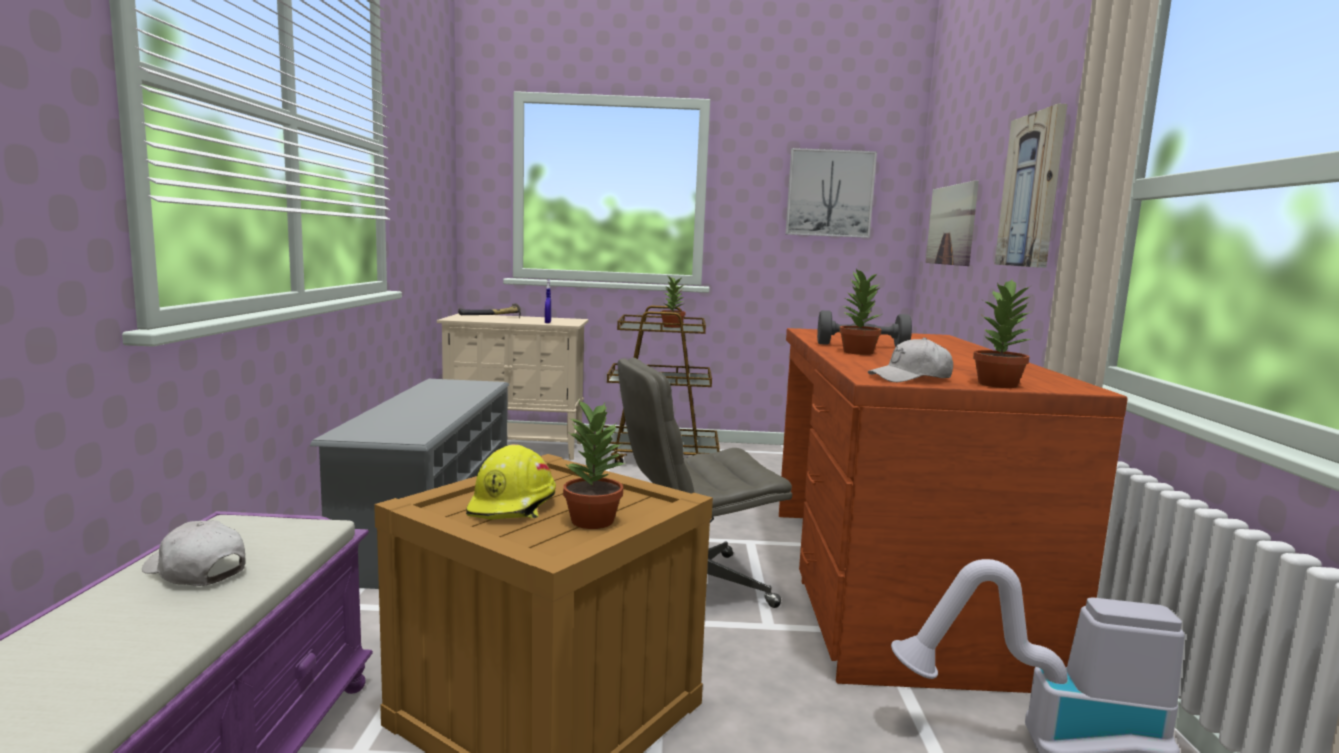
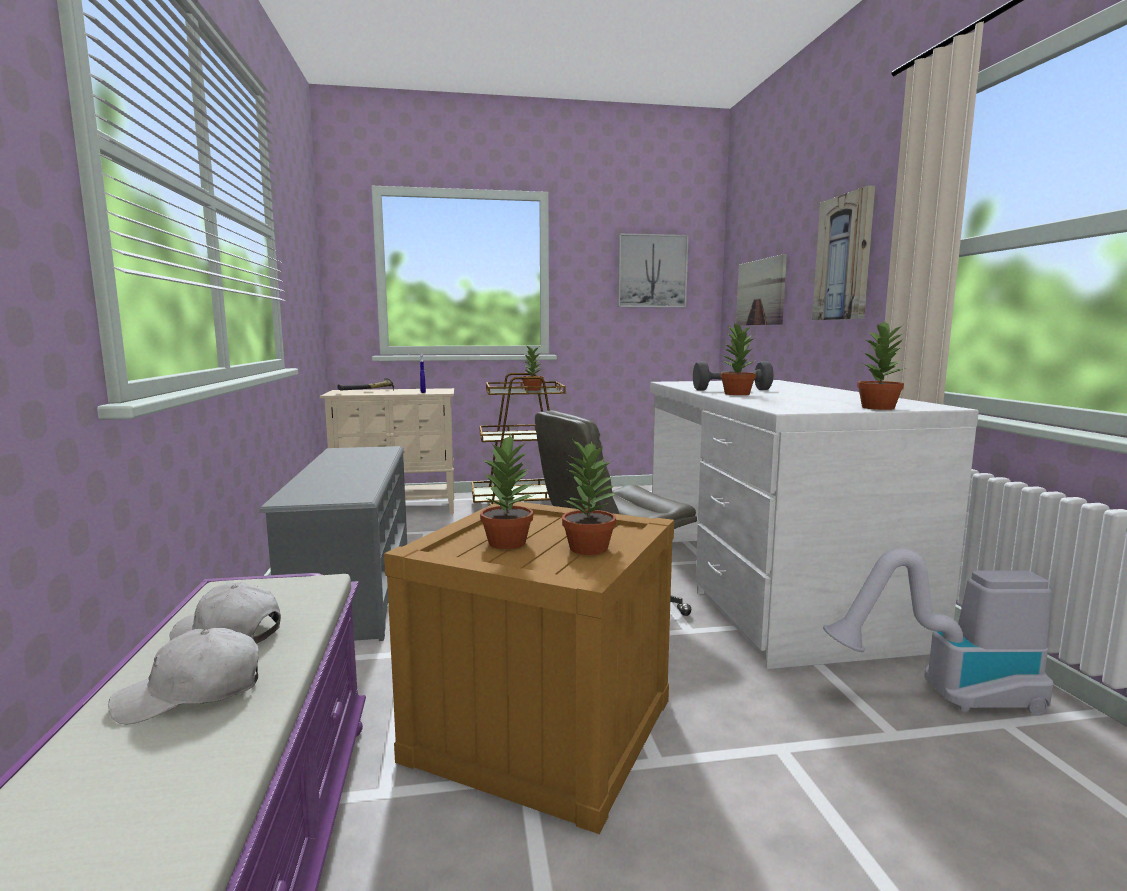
camera: 10 degrees left, 0 degrees up
yellow hard hat [466,444,556,520] -> potted plant [480,434,534,549]
brown desk [779,328,1128,693] -> white desk [650,380,979,669]
white cap [868,337,953,382] -> white cap moved to [108,628,259,724]

